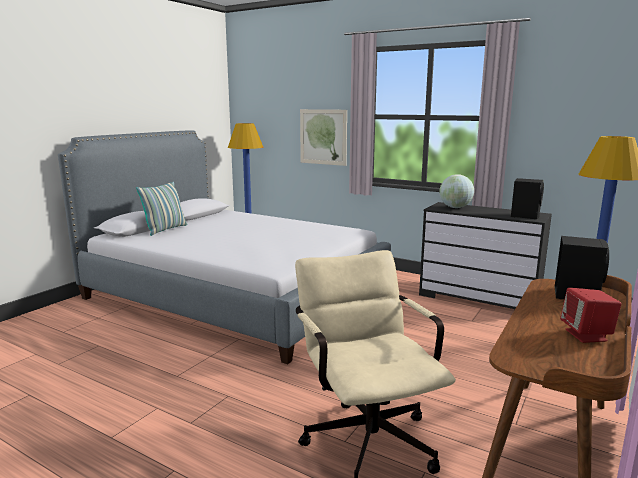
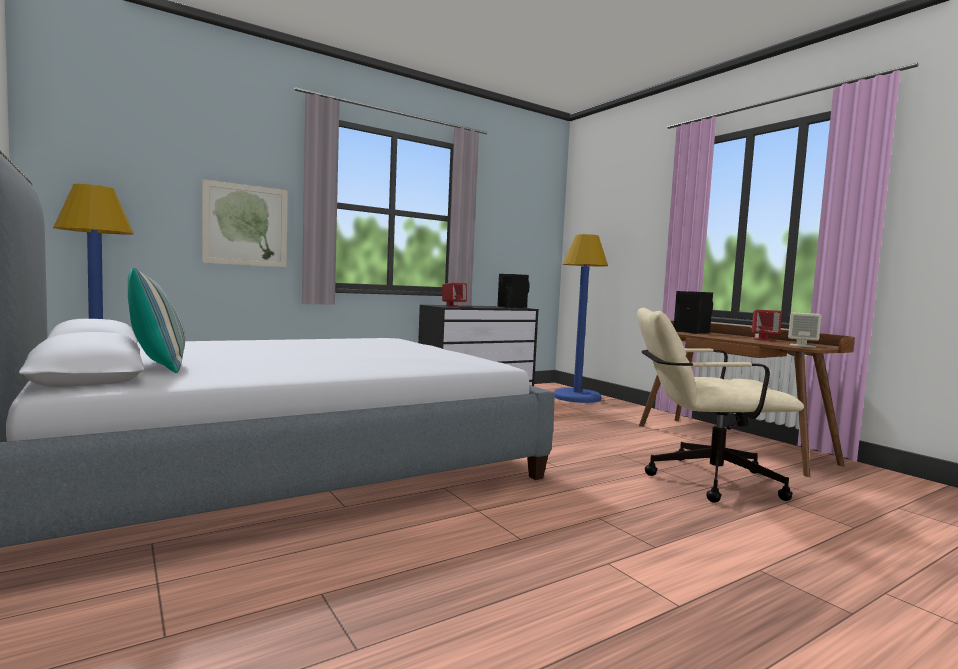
camera: 65 degrees left, 10 degrees down
globe [439,174,474,208] -> red speaker [442,283,467,307]
none -> beige speaker [788,312,821,348]

